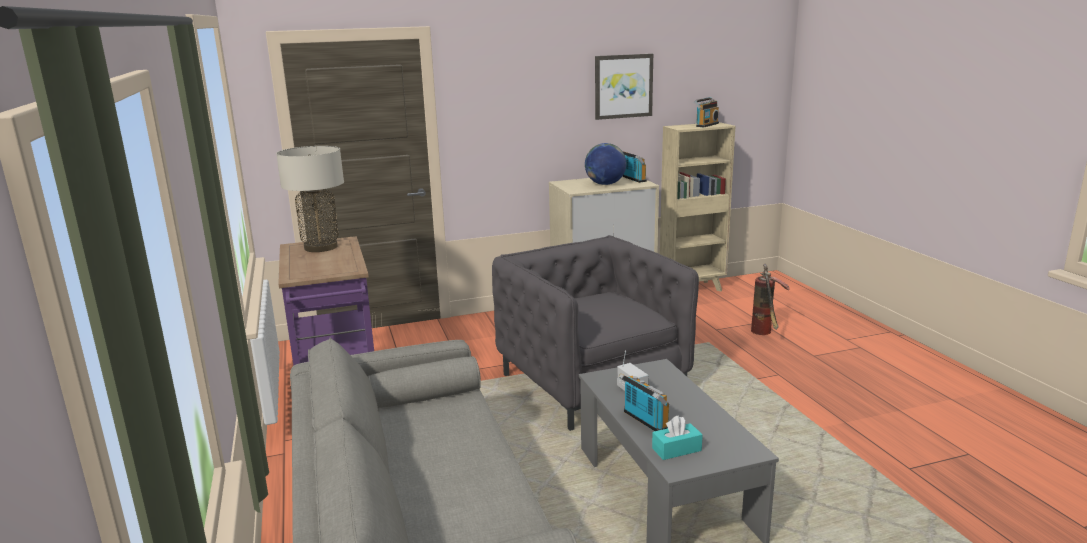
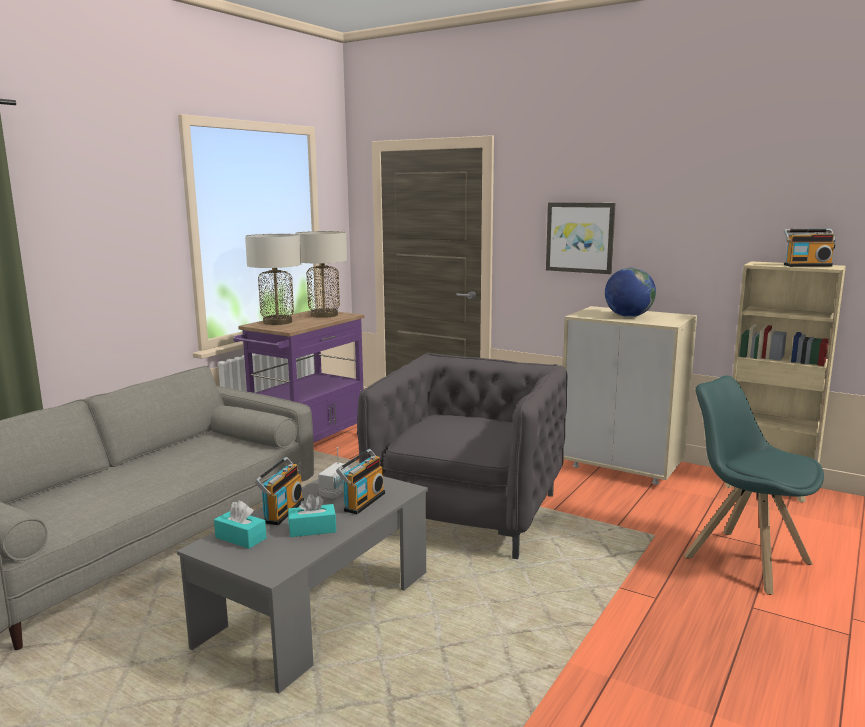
camera: 50 degrees right, 5 degrees down
picture [595,54,653,120] -> picture moved to [546,202,616,274]
radio [622,151,647,183] -> radio moved to [336,449,385,514]
fire extinguisher [751,264,790,335] -> turquoise chair [684,375,824,595]
none -> table lamp [245,234,301,325]
none -> turquoise tissue box [288,494,336,537]

